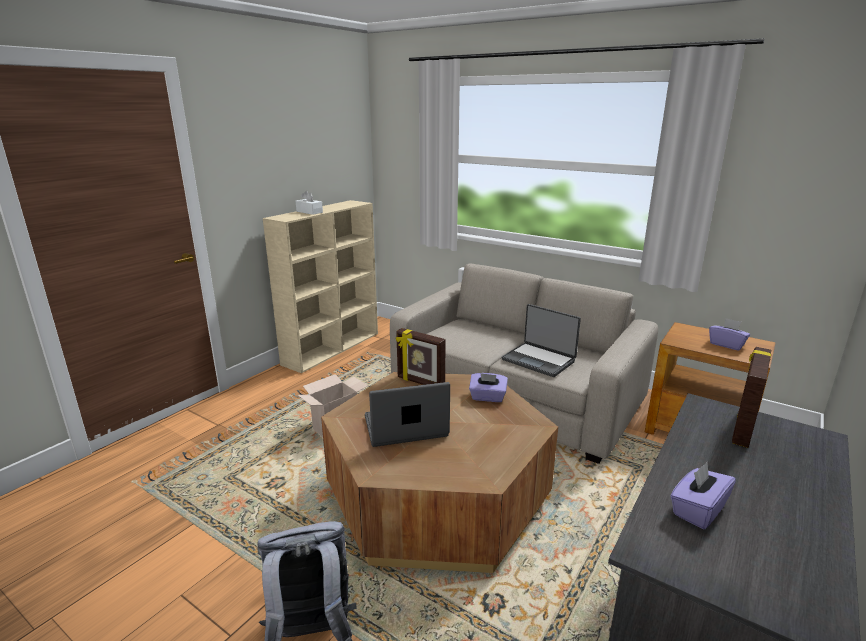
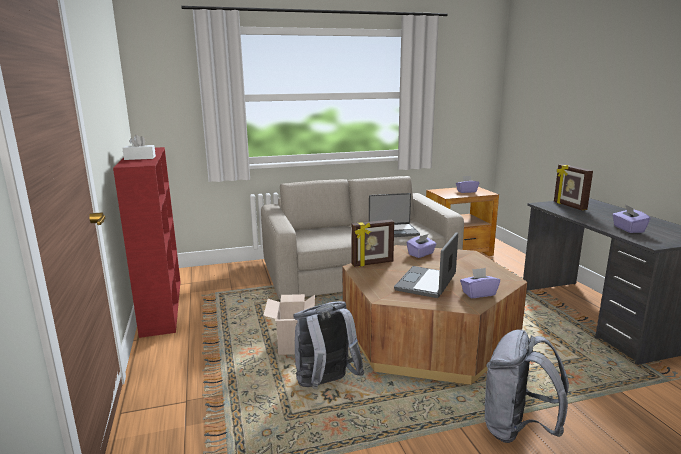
camera: 50 degrees left, 5 degrees down
beige bookcase [263,200,378,373] -> red bookcase [113,147,181,338]
none -> grey backpack [293,301,364,389]
none -> purple tissue box [460,268,500,298]

